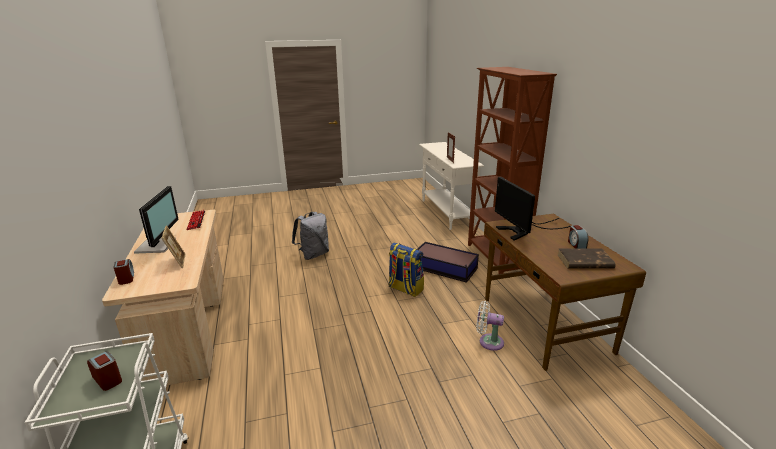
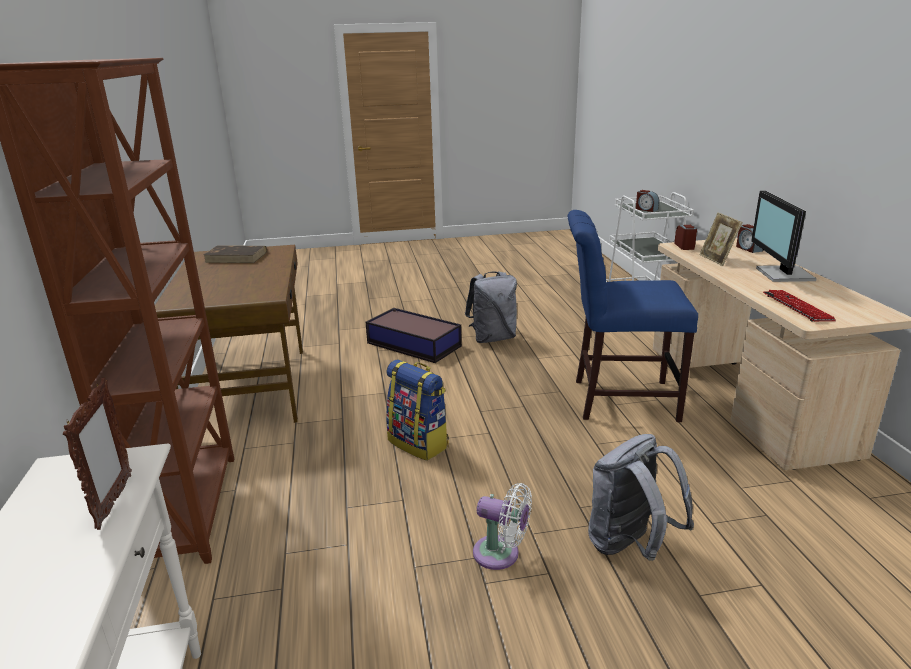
camera: 175 degrees left, 0 degrees up
storage box [417,242,479,283] -> storage box moved to [366,308,462,363]
white fan [476,301,504,351] -> white fan moved to [473,483,532,570]
monitor [495,177,570,241] -> none
alarm clock [568,225,589,249] -> alarm clock moved to [674,225,697,250]
none -> grey backpack [465,271,517,343]
none -> blue chair [568,210,698,422]

